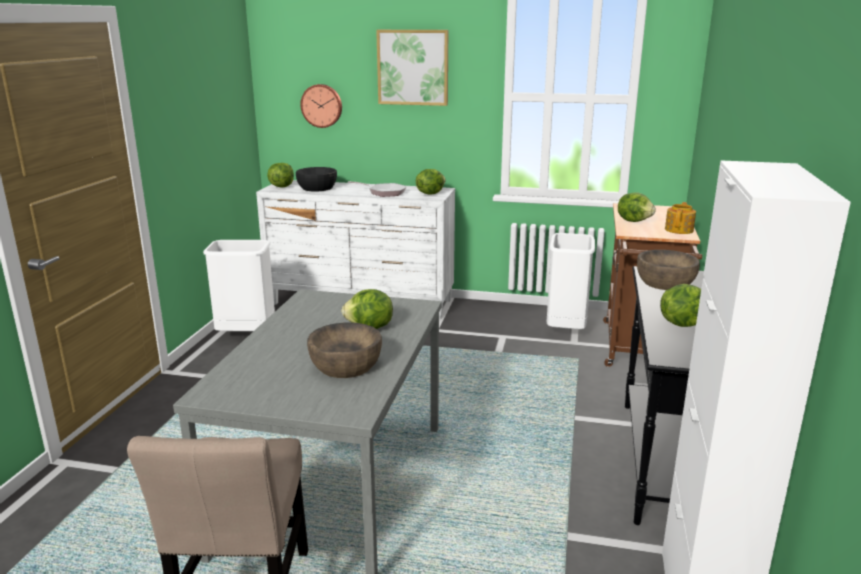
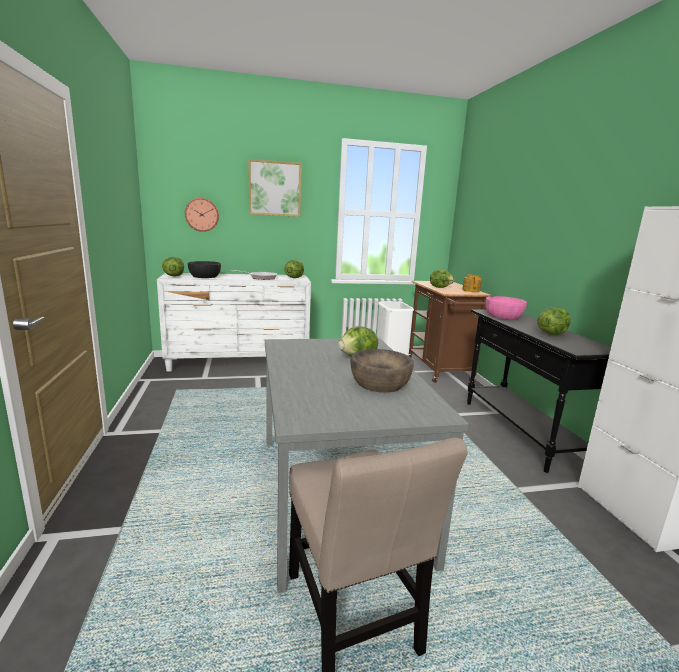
camera: 25 degrees left, 5 degrees down
white trash can [203,240,275,331] -> none
brown bowl [637,250,700,290] -> pink bowl [485,296,527,319]

